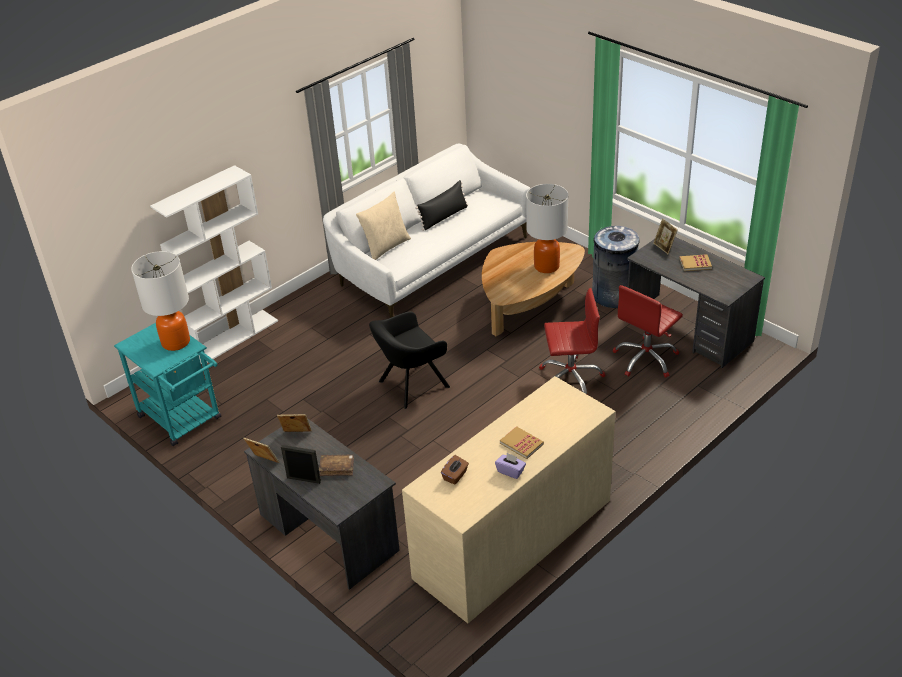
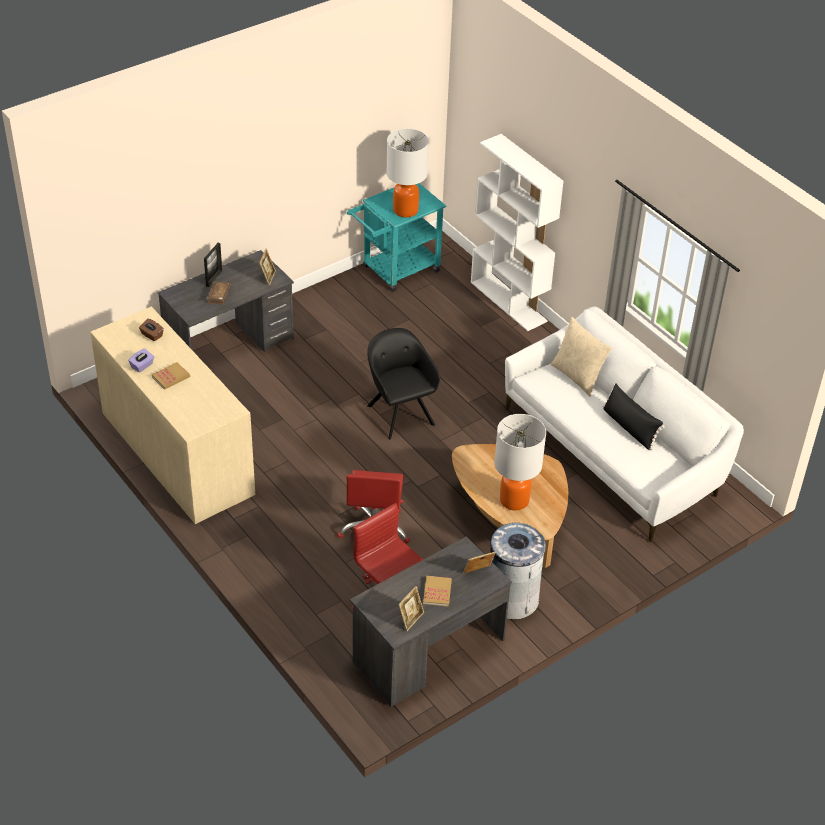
camera: 95 degrees right, 5 degrees up
picture frame [243,438,280,463] -> picture frame moved to [398,586,424,631]

